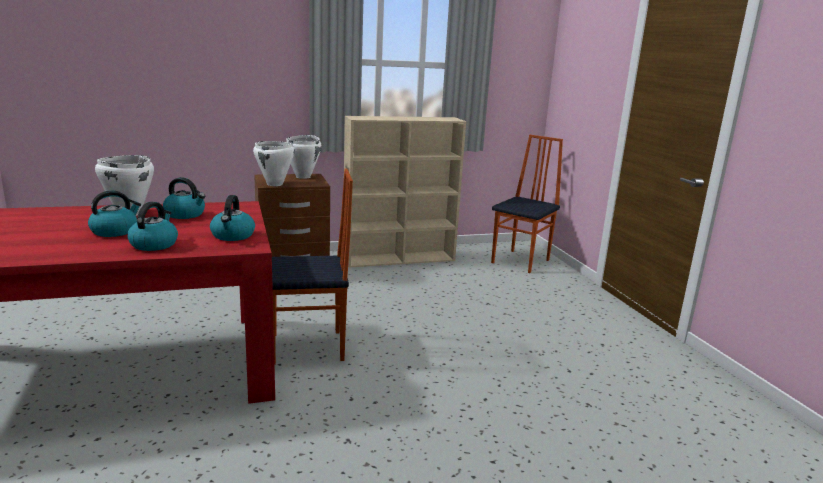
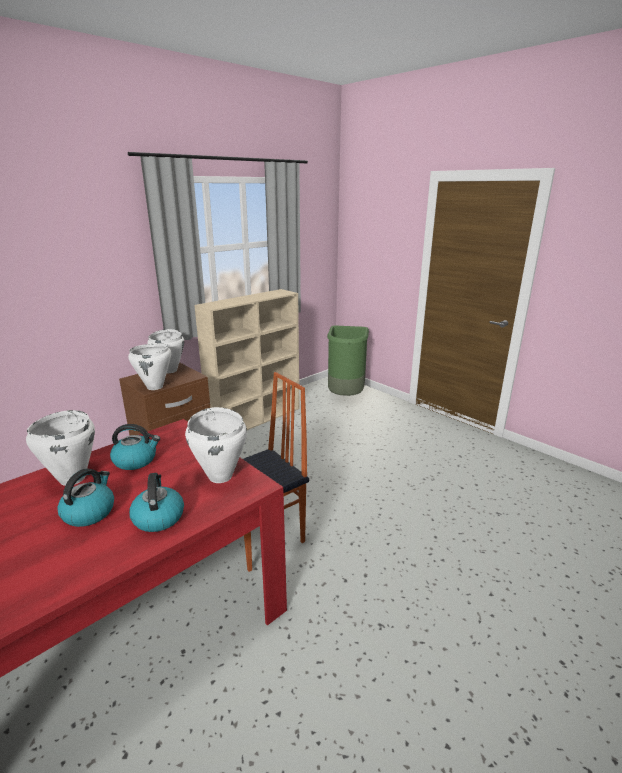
camera: 25 degrees left, 5 degrees up
kettle [210,195,255,241] -> white cooking pot [185,407,247,483]
chair [491,135,563,273] -> green trash can [327,326,369,396]

